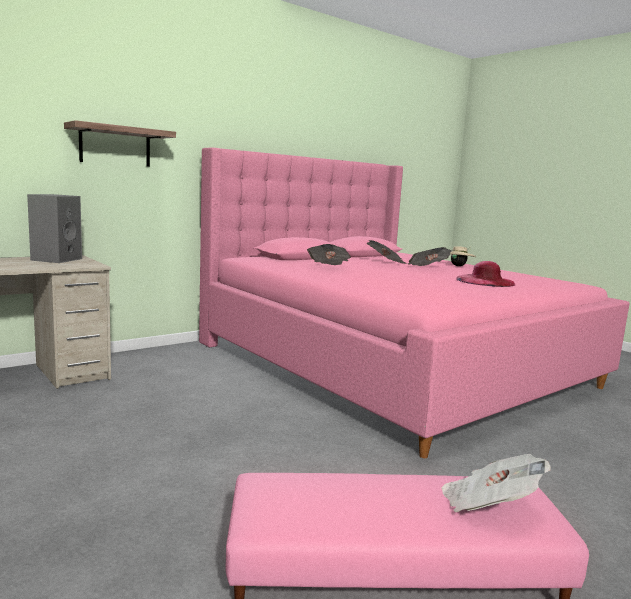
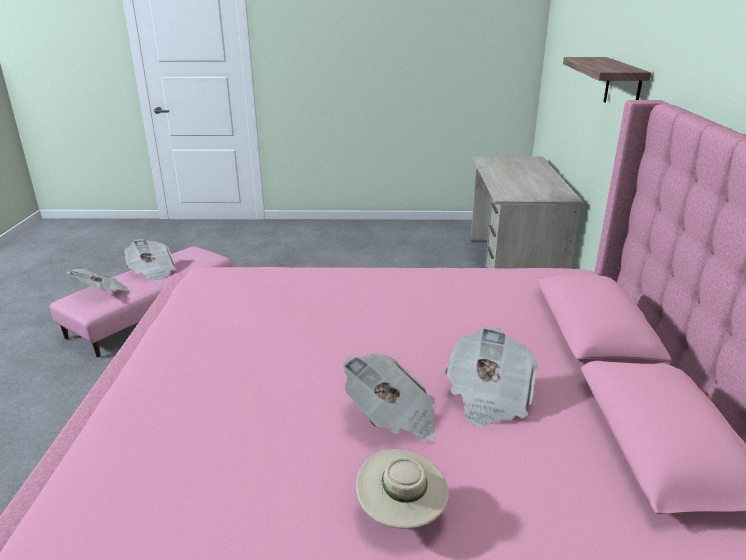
camera: 130 degrees right, 15 degrees up
grey speaker [27,194,82,263] -> none
newspaper [307,244,351,265] -> newspaper moved to [124,239,176,282]
pink hat [456,261,516,287] -> none

